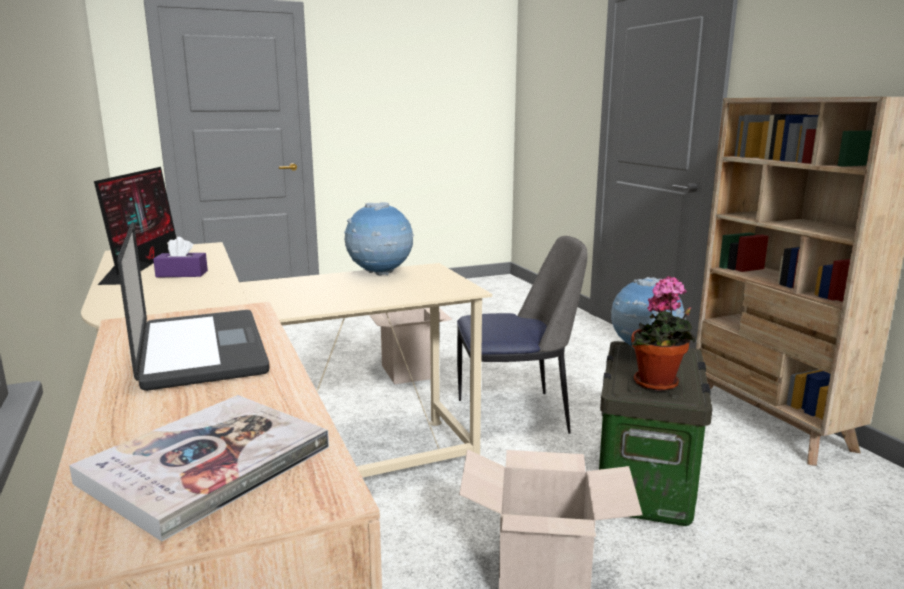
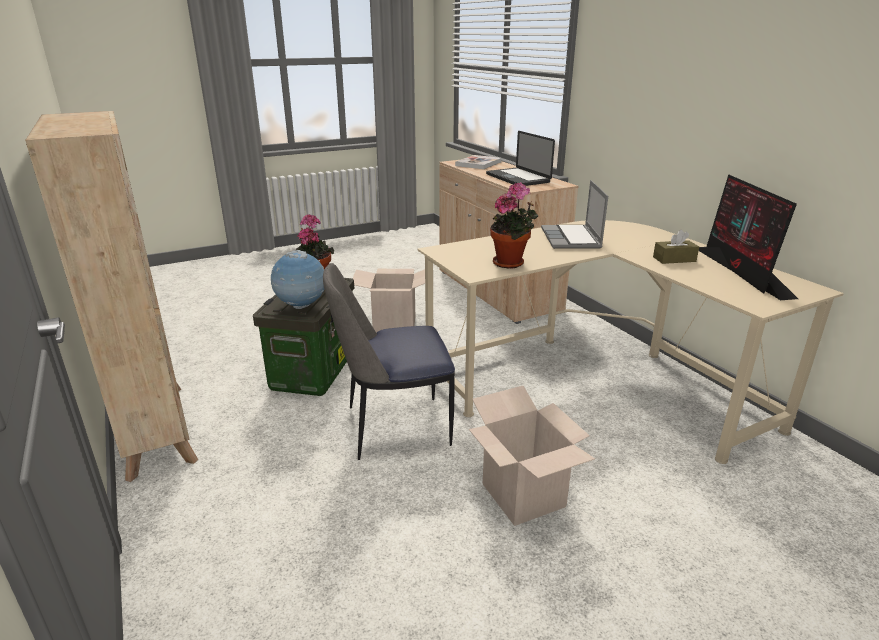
camera: 175 degrees right, 10 degrees up
purple tissue box [153,237,208,278] -> brown tissue box [653,230,699,264]
globe [344,202,414,276] -> potted plant [490,183,538,269]
none -> laptop [541,180,608,249]

